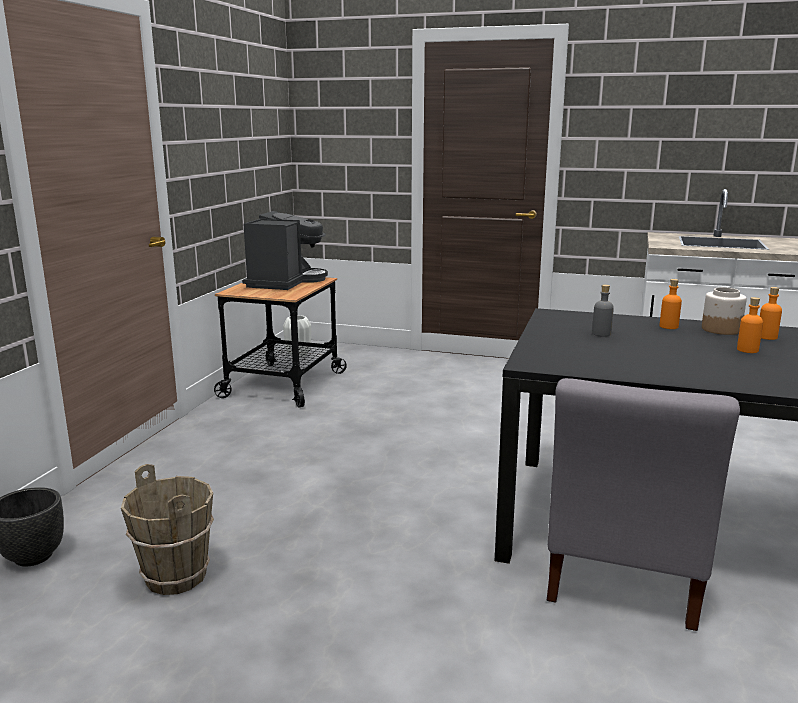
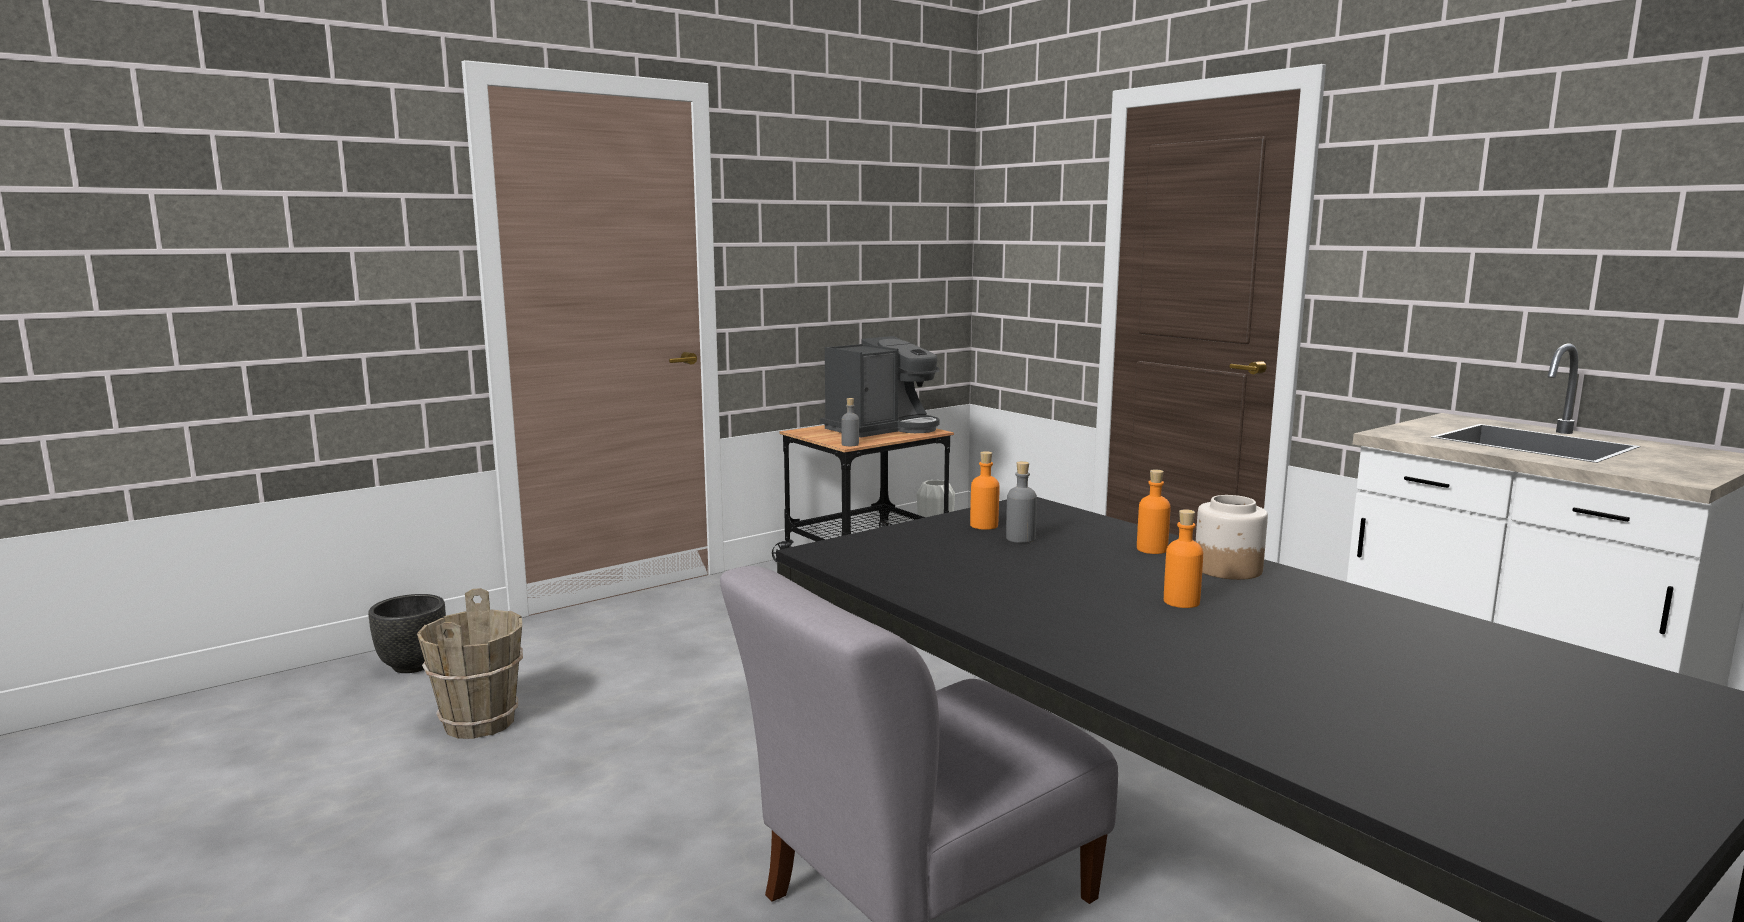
camera: 35 degrees right, 5 degrees down
orange bottle [760,287,782,340] -> orange bottle moved to [970,451,1000,530]
none -> grey bottle [841,398,859,446]

